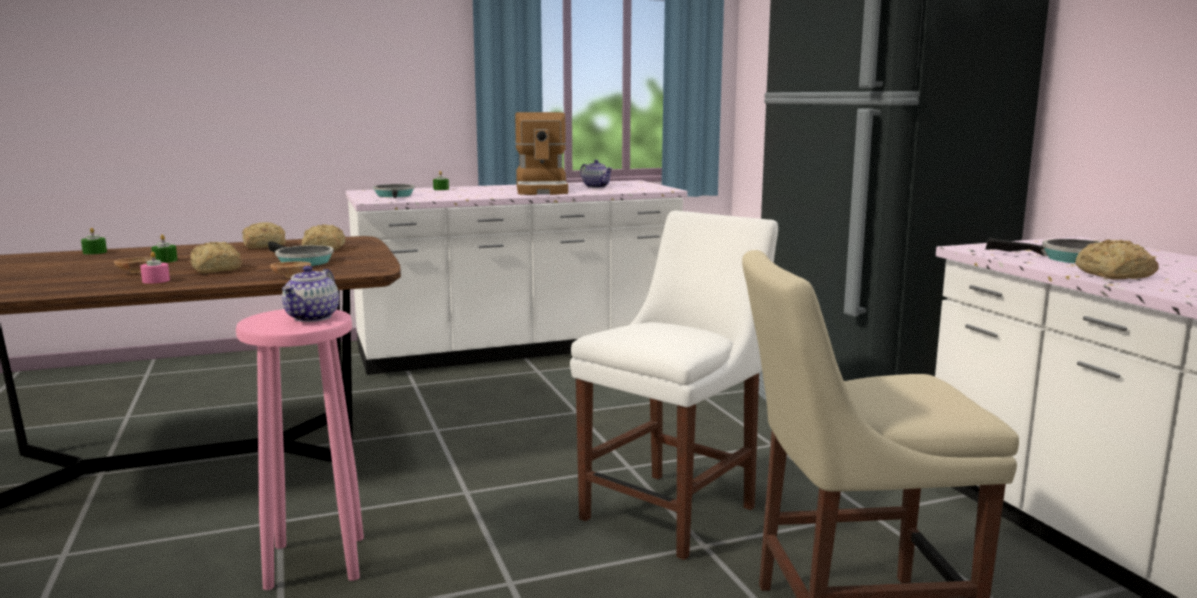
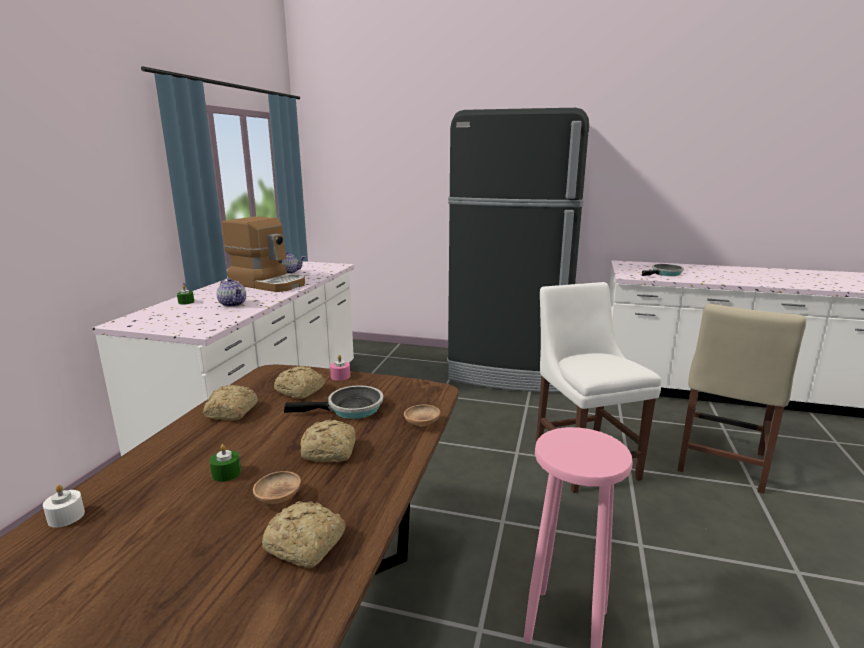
camera: 55 degrees left, 5 degrees up
green candle [81,228,107,255] -> white candle [43,485,85,528]
pink candle [140,251,170,284] -> pink candle moved to [330,355,350,381]
teapot [282,266,339,322] -> teapot moved to [217,278,246,307]
frying pan [373,184,415,198] -> none
bread [1075,239,1159,280] -> bread moved to [262,501,346,568]

